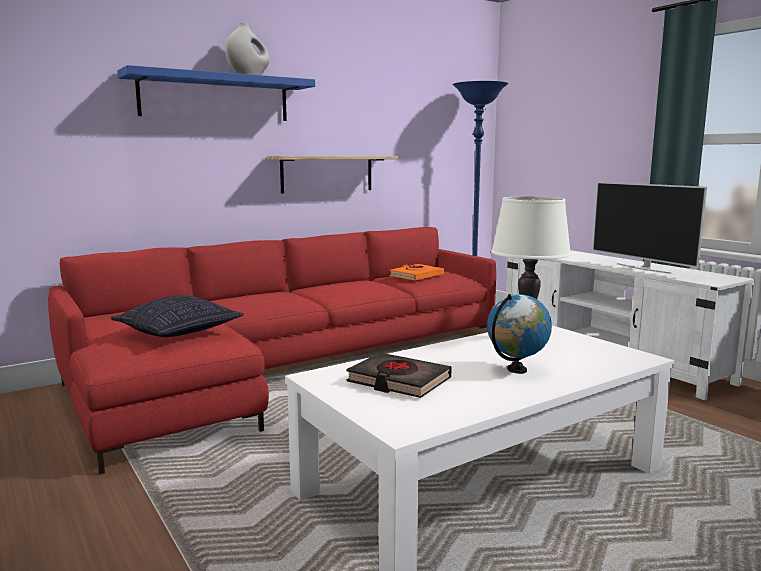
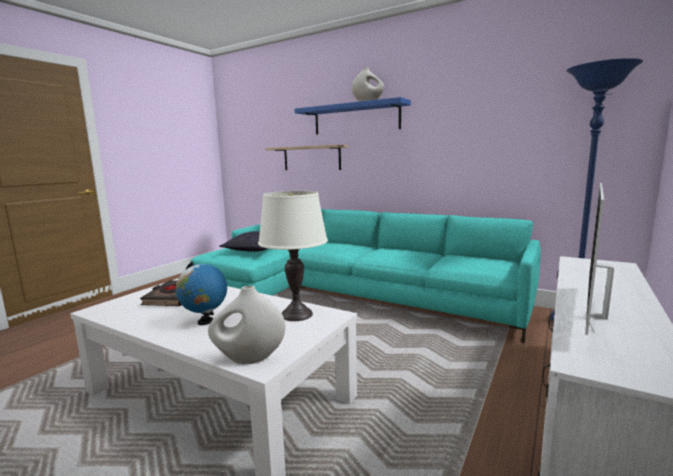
camera: 65 degrees right, 0 degrees up
red sofa [48,227,496,474] -> turquoise sofa [191,209,541,343]
shelf [267,156,398,194] -> shelf moved to [265,145,348,170]
orange book [389,264,444,281] -> none
none -> white vase [208,286,285,364]

